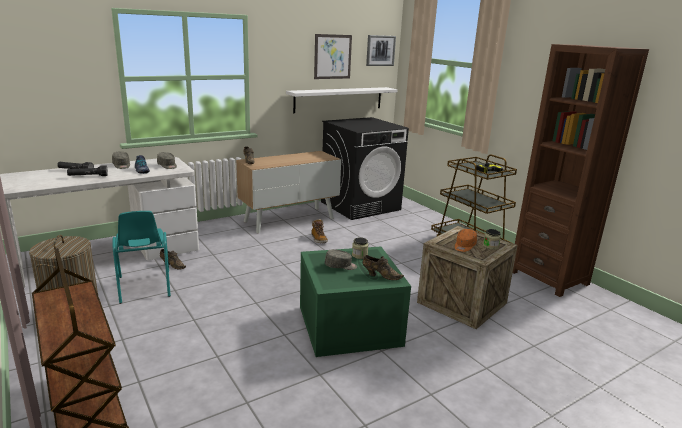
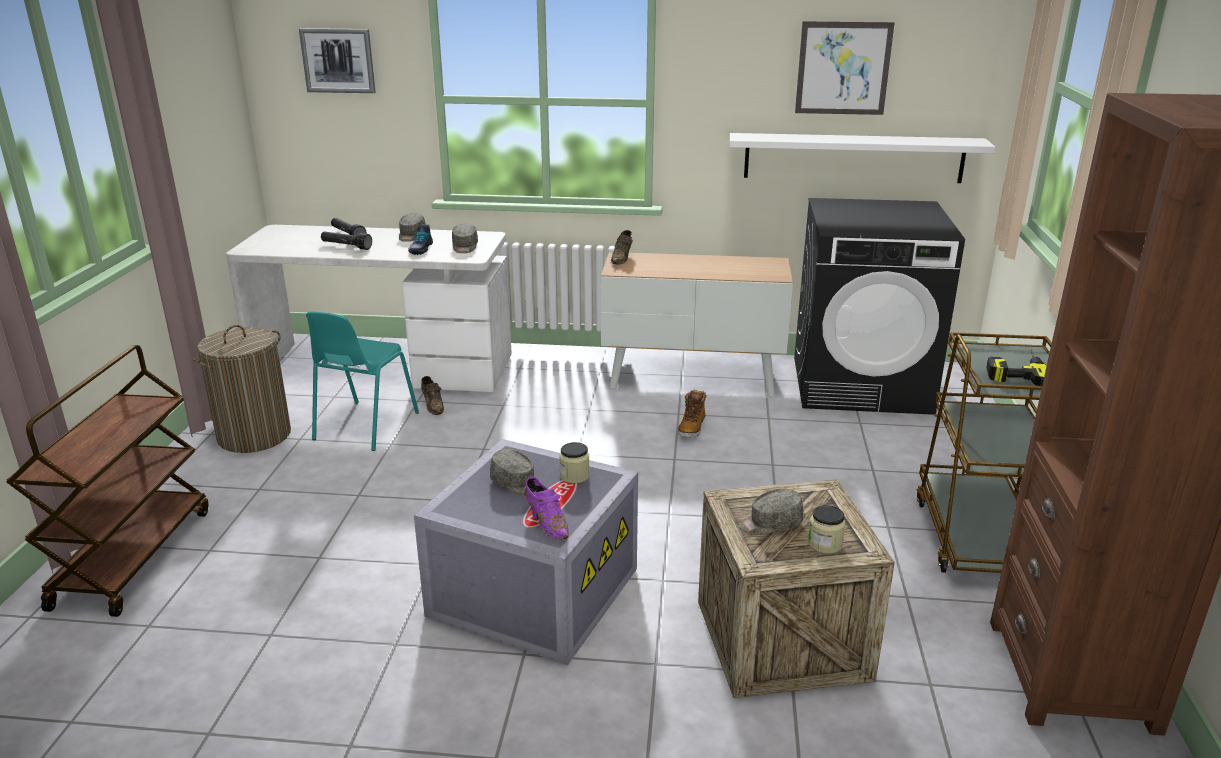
camera: 40 degrees right, 5 degrees up
green storage box [300,246,411,357] -> grey storage box [414,439,638,665]
brown shoe [363,255,404,280] -> purple shoe [524,477,569,540]
picture [366,35,396,66] -> picture moved to [299,28,376,93]
orange cap [455,229,477,252] -> grey cap [740,488,803,535]

